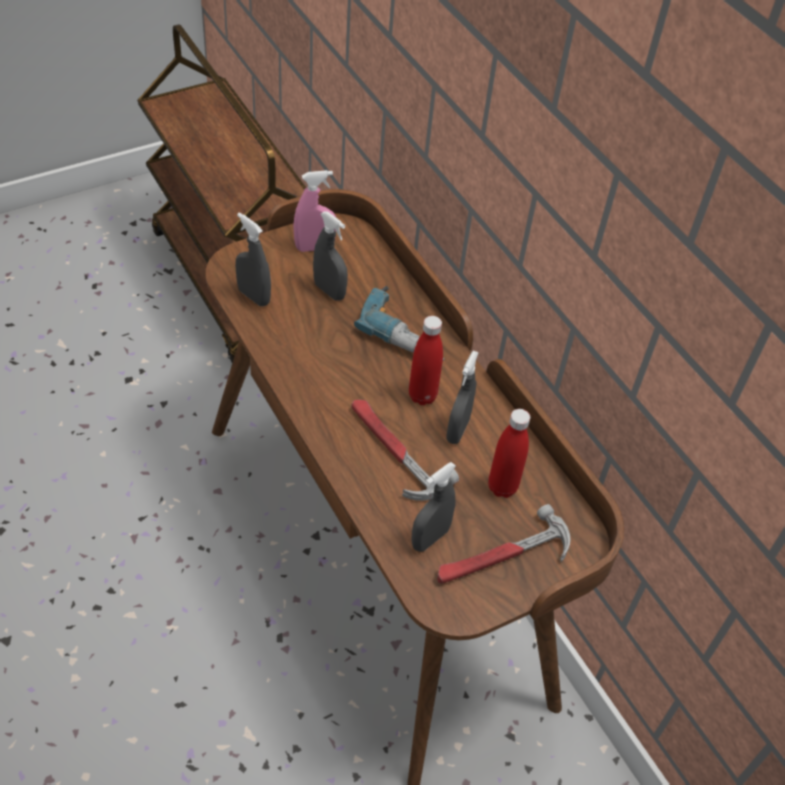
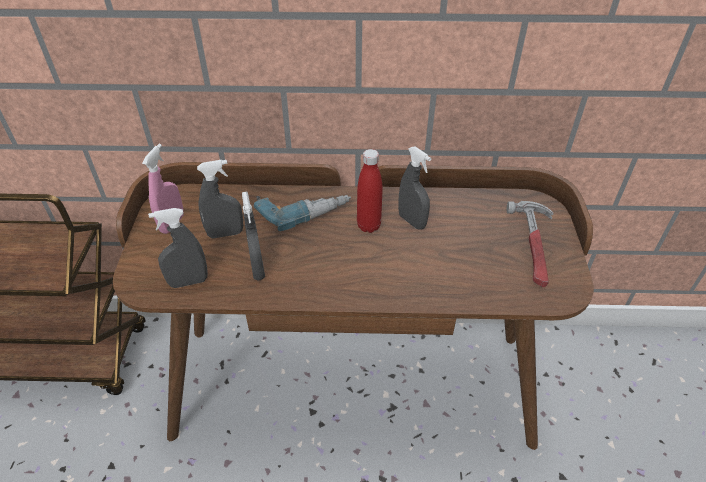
camera: 55 degrees left, 5 degrees down
hammer [351,400,459,501] -> none
grey spray bottle [411,462,456,552] -> grey spray bottle moved to [242,192,265,280]
red bottle [488,409,530,498] -> none

